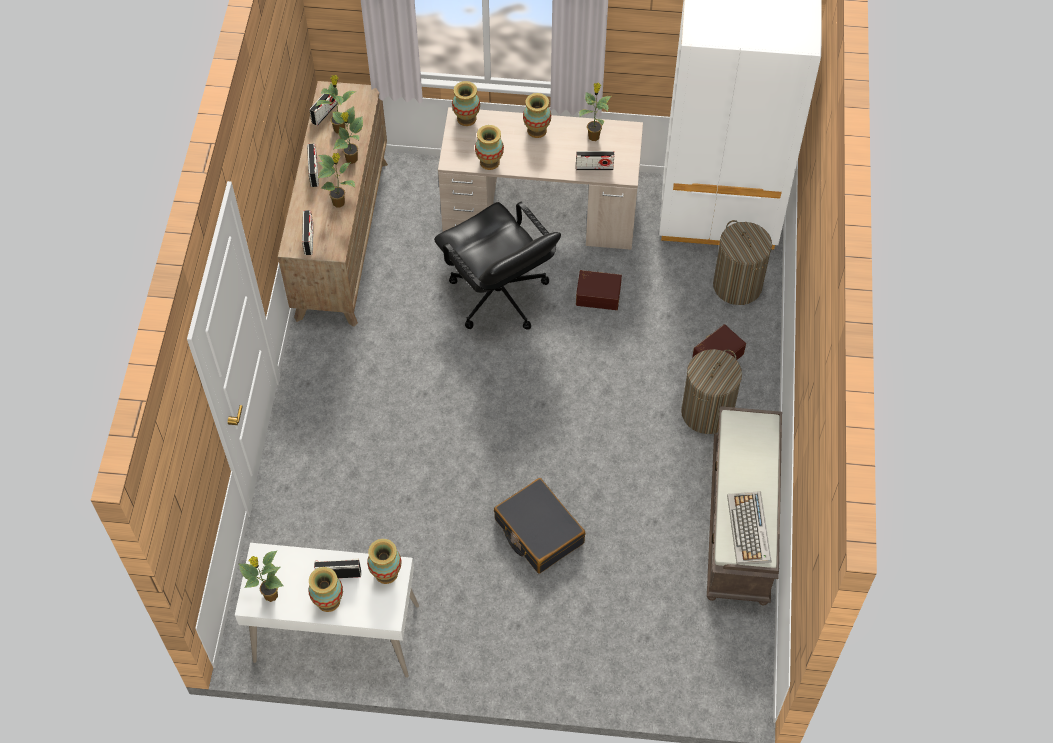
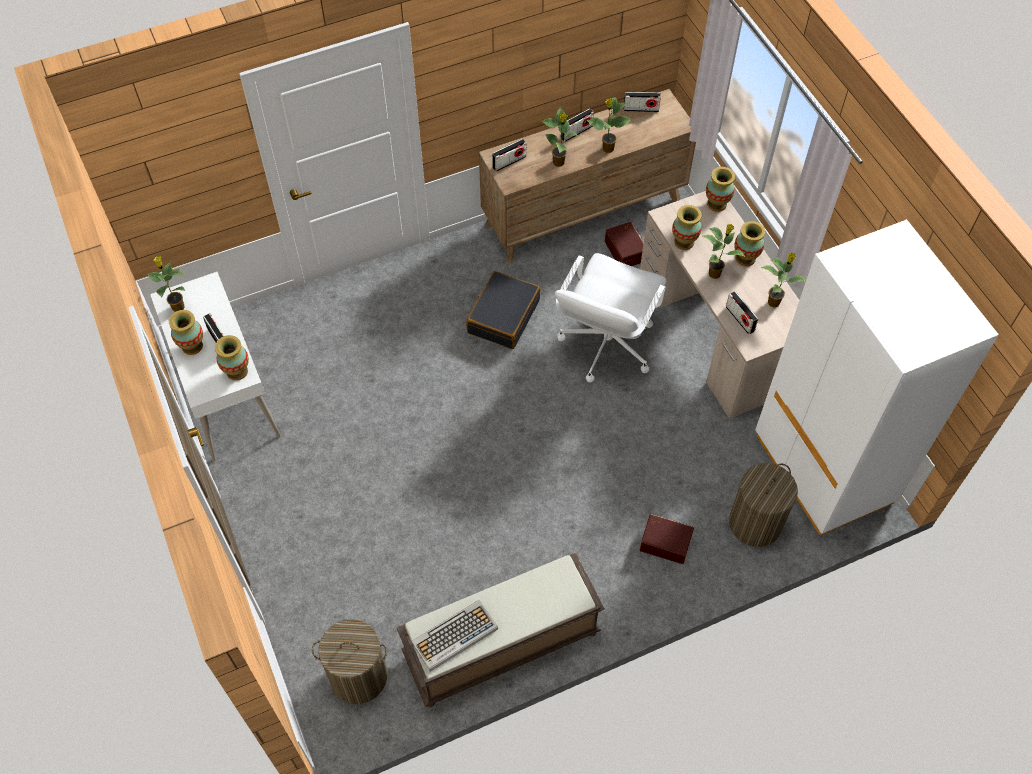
camera: 60 degrees right, 0 degrees up
potted plant [316,75,357,134] -> potted plant moved to [702,224,745,279]
black office chair [434,202,561,330] -> white office chair [555,253,667,383]
black suitcase [494,478,586,574] -> black suitcase moved to [466,271,540,349]
brown storage box [576,270,622,310] -> brown storage box moved to [605,222,644,266]
laundry basket [681,349,742,434] -> laundry basket moved to [312,619,387,704]

